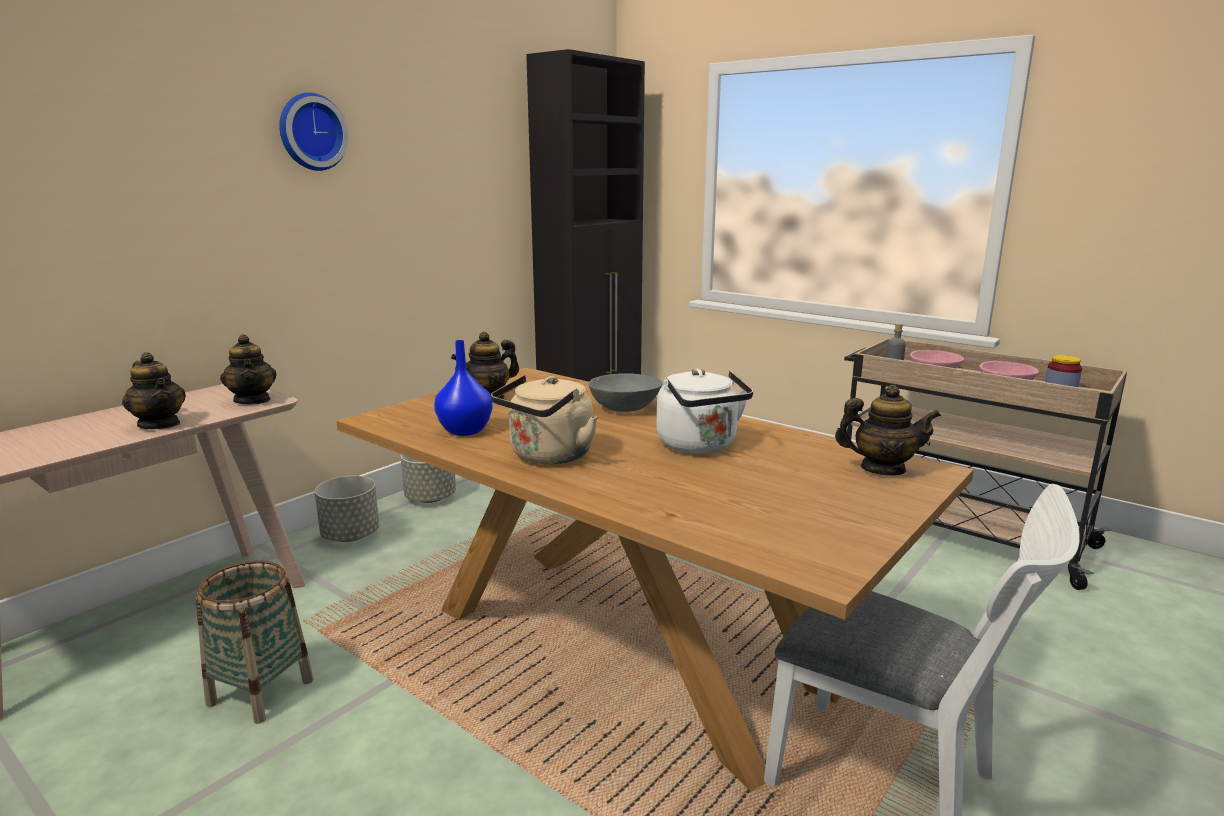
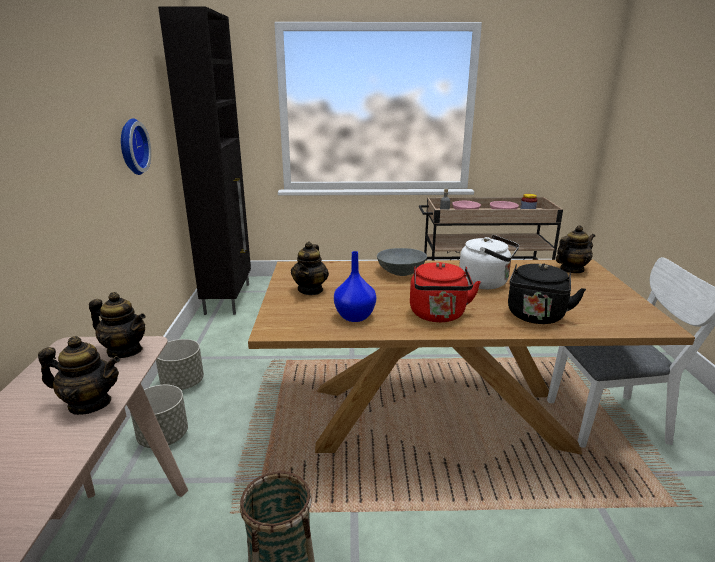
camera: 40 degrees left, 5 degrees up
wall clock [279,93,348,171] -> wall clock moved to [121,118,151,175]
beige kettle [491,375,598,464] -> red kettle [410,262,481,322]
none -> black kettle [508,263,586,324]

